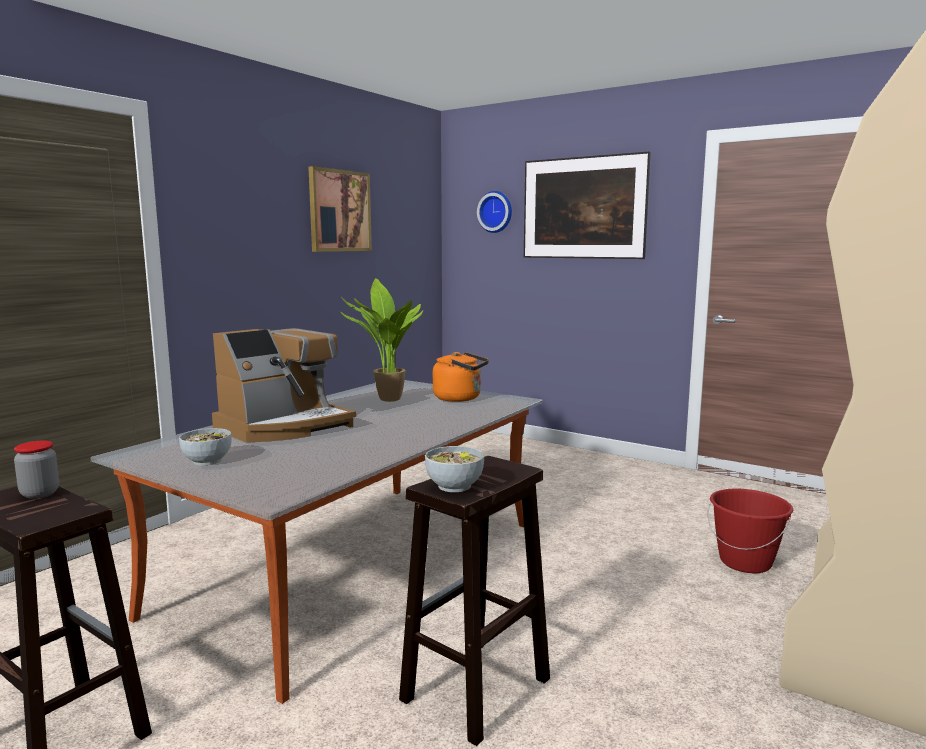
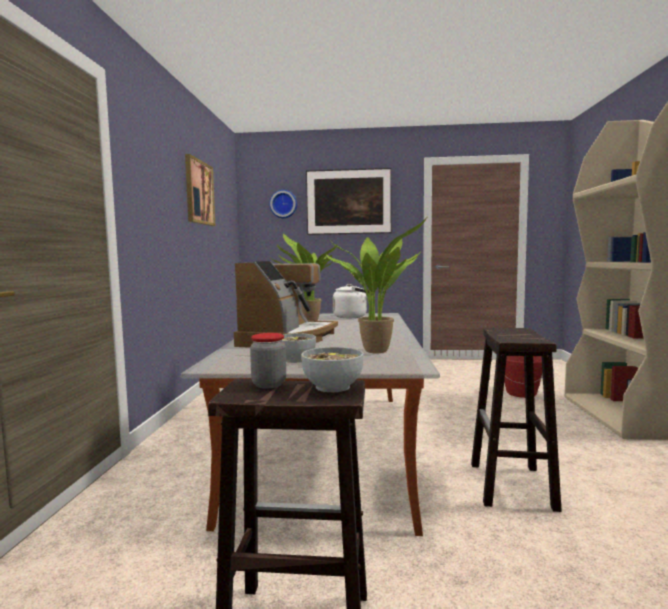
camera: 30 degrees left, 5 degrees down
bowl [425,446,484,492] -> bowl moved to [301,347,364,392]
orange kettle [433,352,489,402] -> white kettle [333,284,369,318]
none -> potted plant [326,216,428,353]

